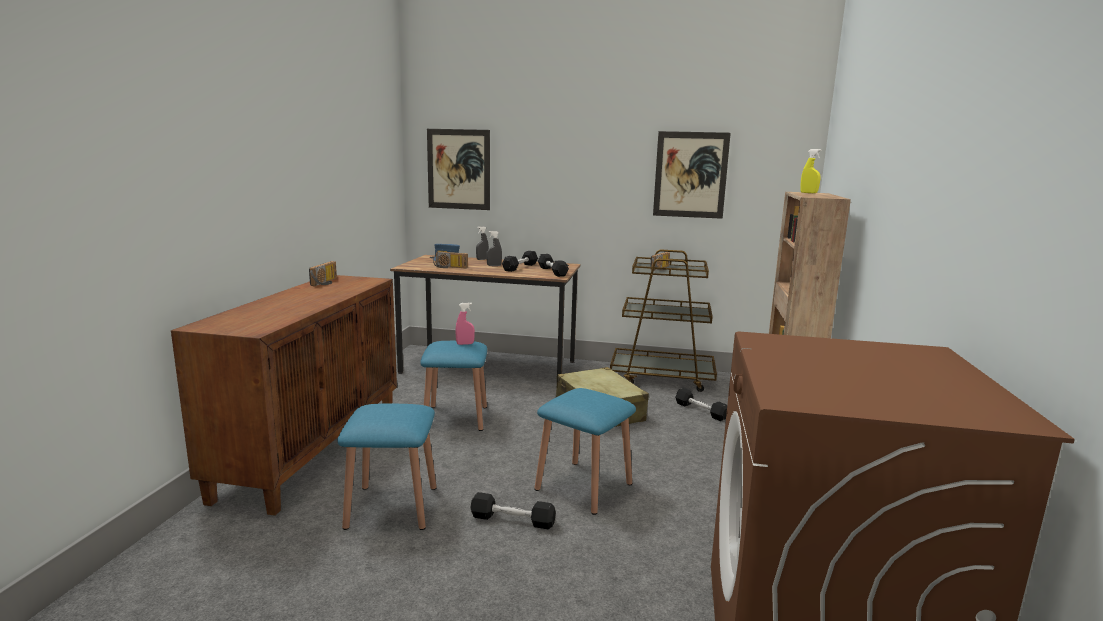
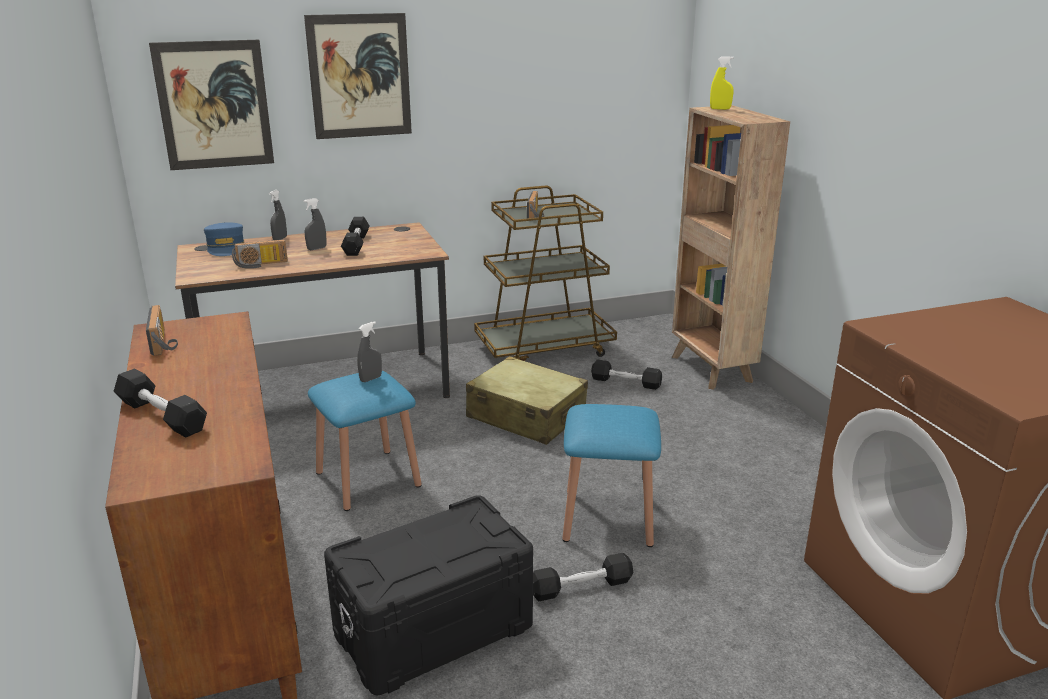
camera: 30 degrees left, 10 degrees up
blue stool [337,404,436,530] -> black storage box [324,496,533,695]
pink spray bottle [455,303,475,345] -> grey spray bottle [357,321,382,382]
black dumbbell [538,254,569,277] -> black dumbbell moved to [113,369,207,438]
picture [653,131,731,219] -> picture moved to [304,13,412,139]

